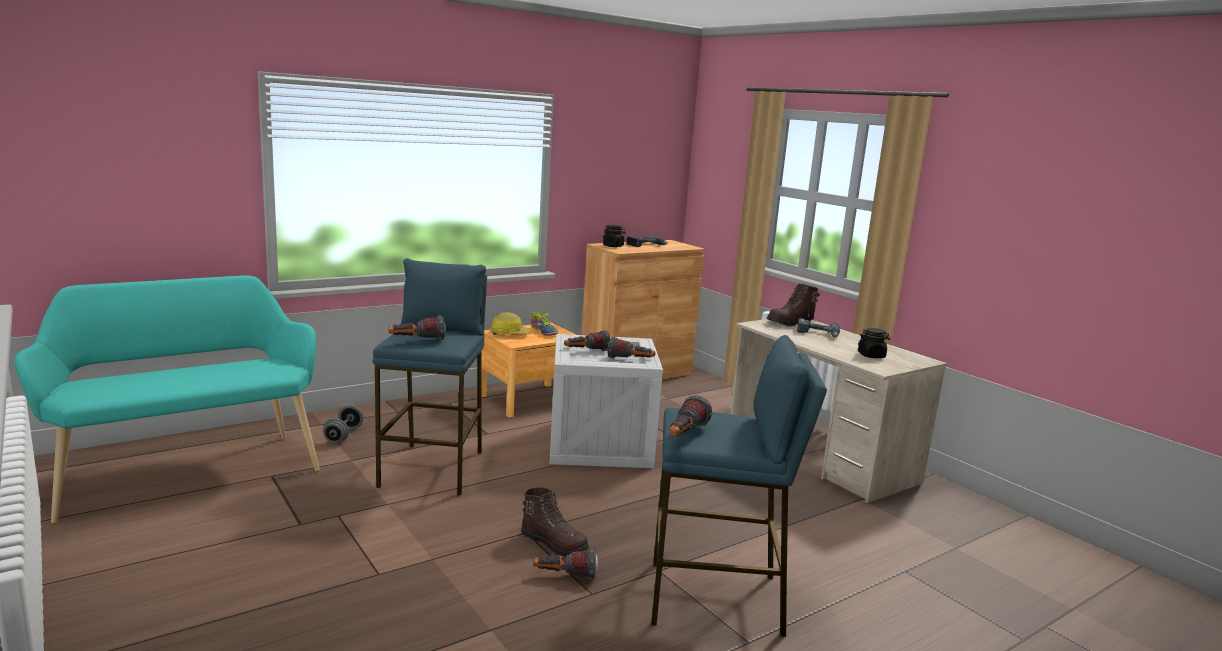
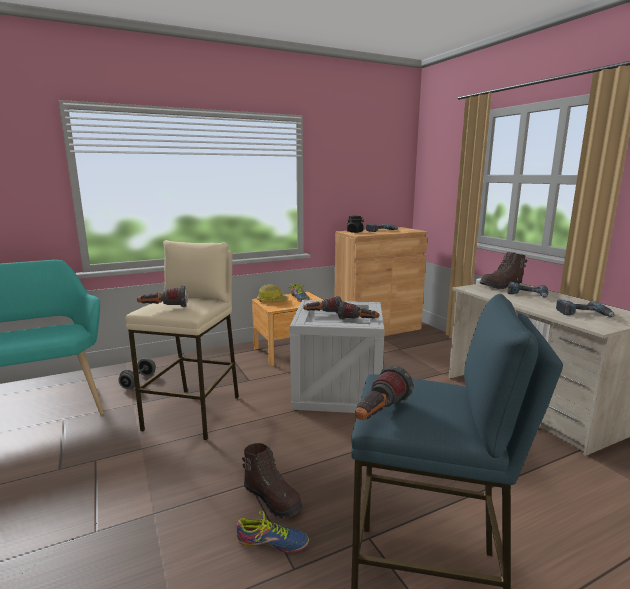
camera: 10 degrees right, 0 degrees up
blue stool [373,258,487,496] -> beige stool [126,240,239,441]
flashlight [533,549,598,580] -> shoe [236,510,309,553]
black jar [858,328,890,358] -> power drill [556,300,615,317]

